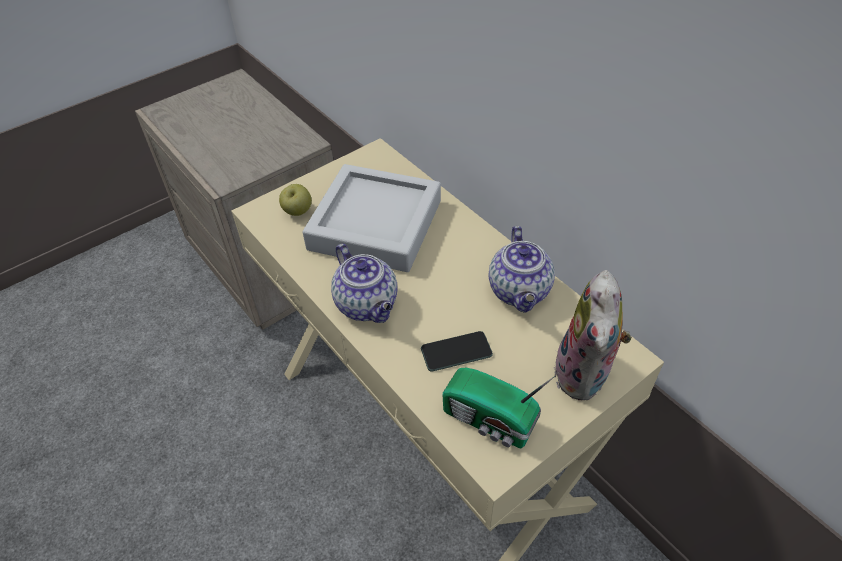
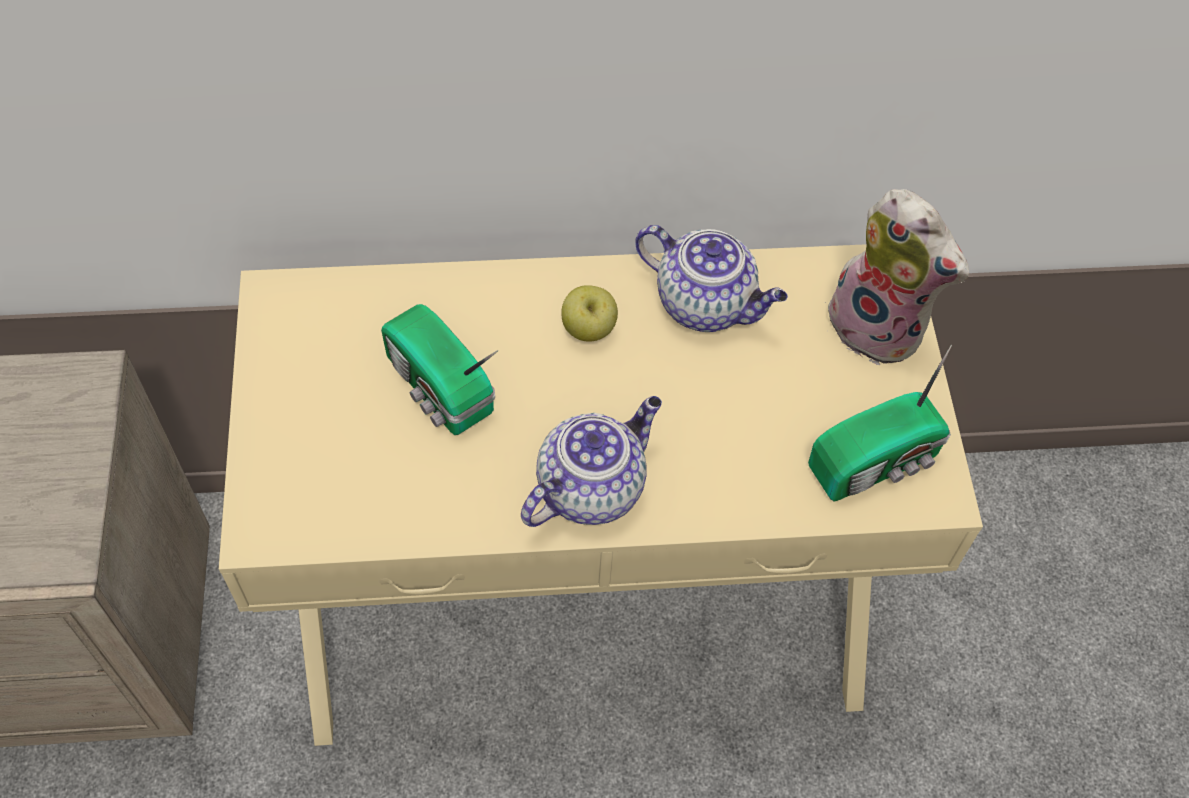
camera: 60 degrees left, 10 degrees up
apple [279,184,312,216] -> apple moved to [561,285,618,342]
grey tray [303,164,441,272] -> radio [381,304,498,435]
teapot [331,244,397,323] -> teapot turned 45 degrees counterclockwise [521,396,662,527]
phone [421,331,493,371] -> none

